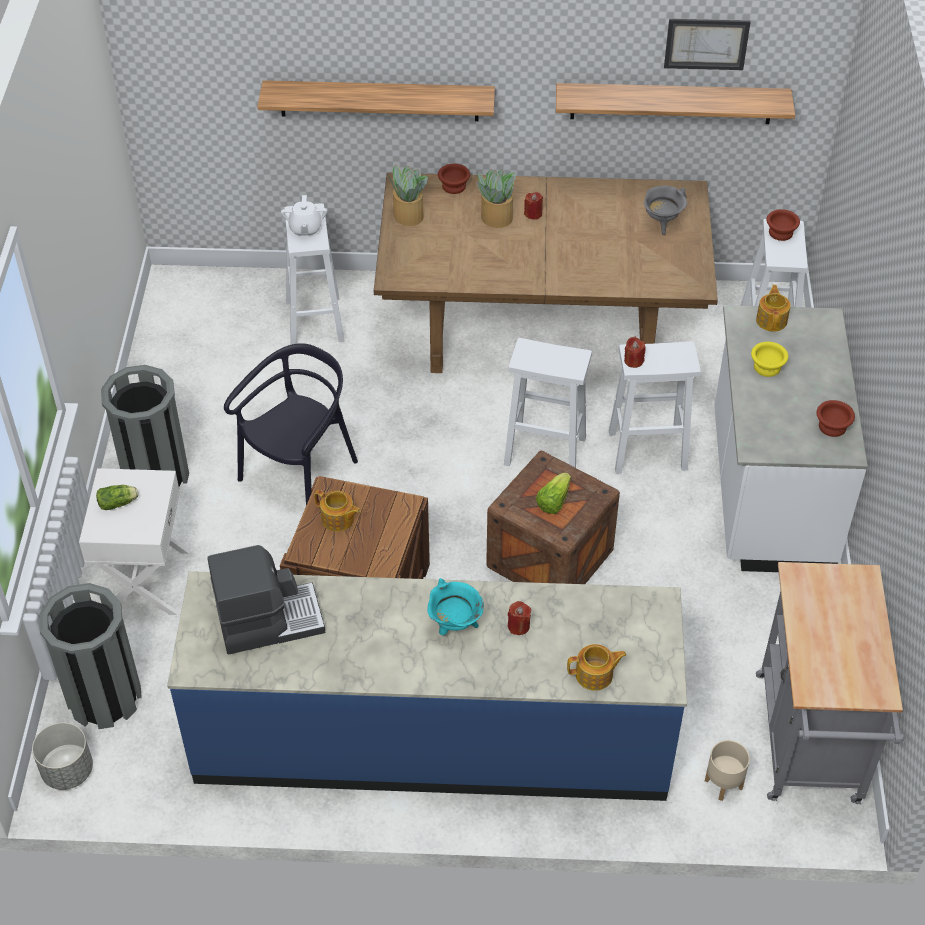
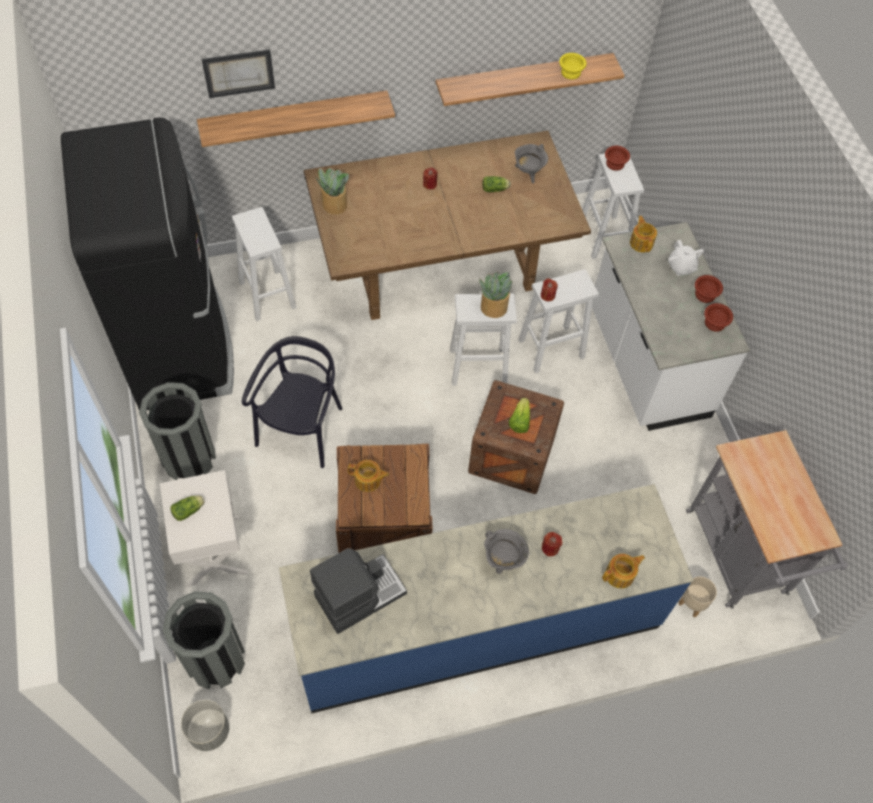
camera: 20 degrees left, 10 degrees up
white teapot [281,195,327,236] -> white teapot moved to [668,240,704,276]
turquoise cooking pot [427,578,484,635] -> grey cooking pot [484,529,529,574]
brown bowl [438,164,470,194] -> brown bowl moved to [695,275,723,303]
potted plant [477,169,516,228] -> potted plant moved to [479,271,513,318]
picture [664,19,750,70] -> picture moved to [202,49,275,98]
yellow bowl [751,342,788,377] -> yellow bowl moved to [559,53,587,80]
none -> black fridge [61,117,234,411]
none -> lettuce [482,176,511,192]

